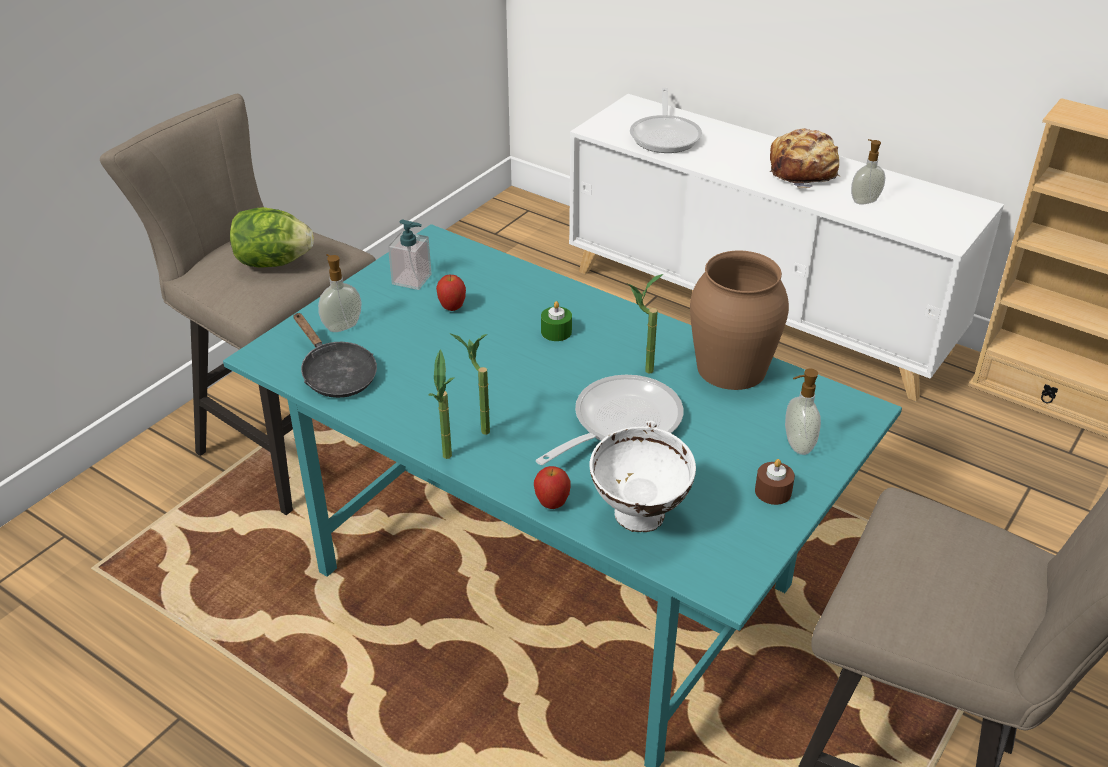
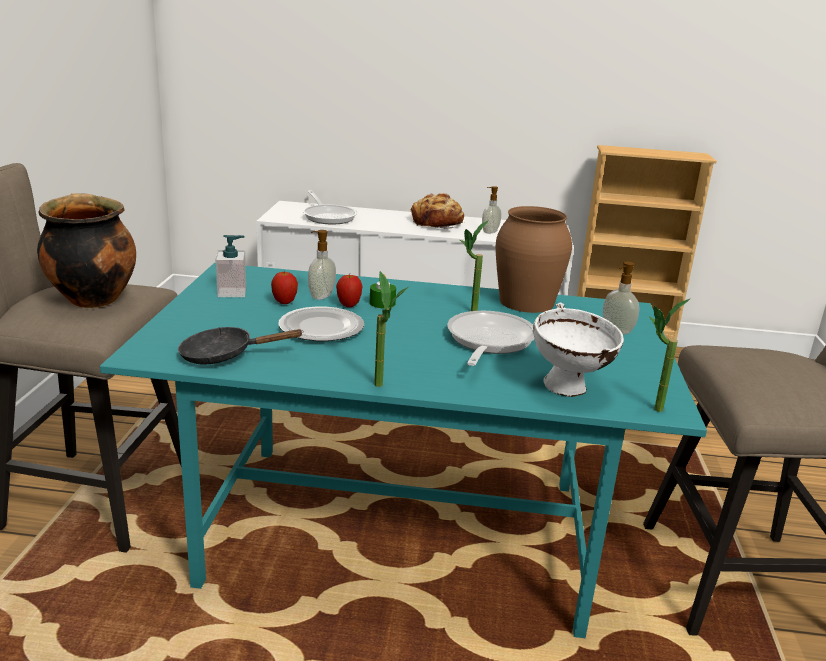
camera: 30 degrees left, 15 degrees down
lettuce [230,207,314,268] -> cooking pot [37,193,136,308]
black frying pan [293,313,377,398] -> black frying pan turned 150 degrees clockwise [178,327,304,364]
soap dispenser [318,254,361,332] -> soap dispenser moved to [308,230,336,300]
potted plant [451,334,490,435] -> potted plant moved to [649,298,691,412]
apple [534,466,571,509] -> apple moved to [336,275,362,307]
brown candle [755,459,795,505] -> none
none -> plate [278,307,364,341]

